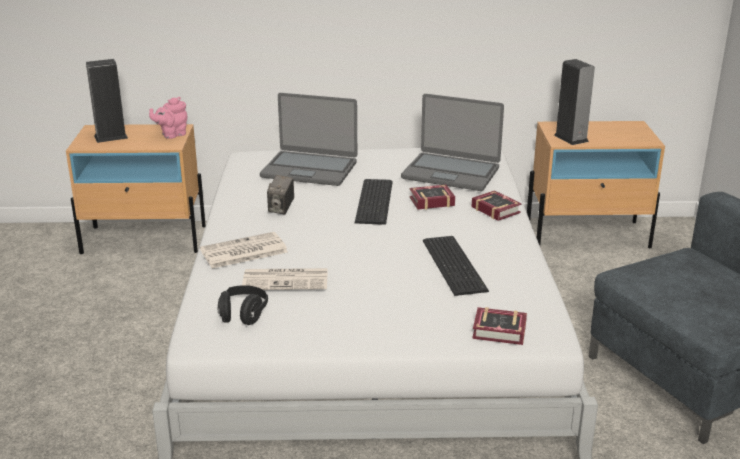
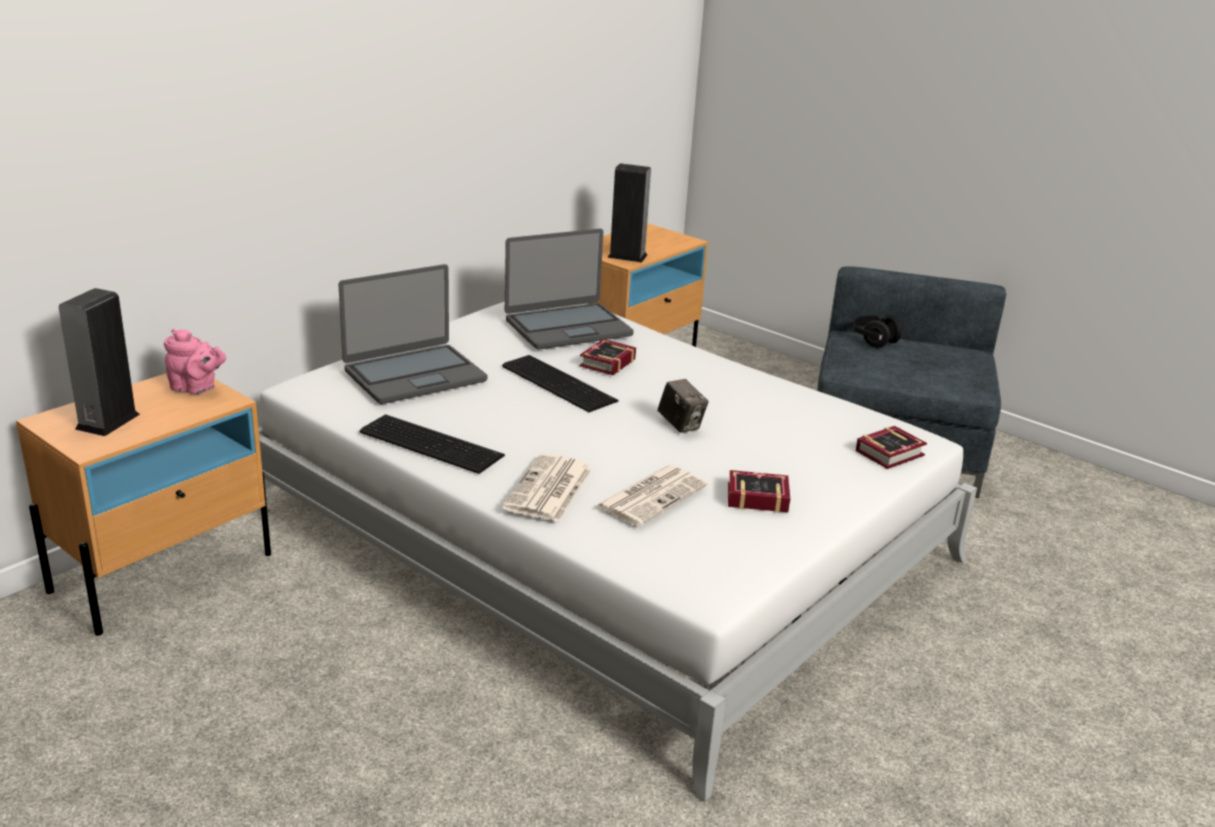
camera: 50 degrees left, 0 degrees up
pink teapot [149,97,187,139] -> pink teapot turned 75 degrees counterclockwise [164,329,226,394]
black headphones [218,285,268,325] -> black headphones moved to [852,315,904,348]
camera [267,175,294,215] -> camera moved to [658,379,709,433]
keyboard [423,236,489,296] -> keyboard moved to [360,414,505,474]
book [472,190,522,221] -> book moved to [728,470,790,513]

